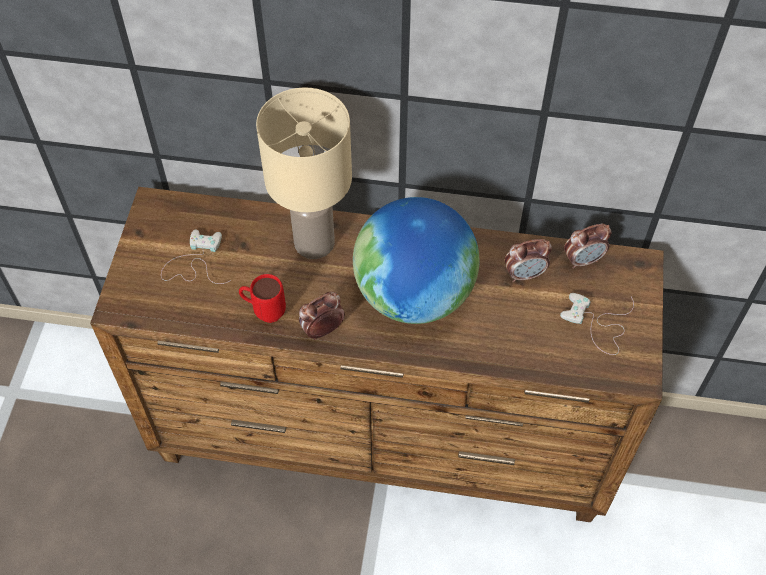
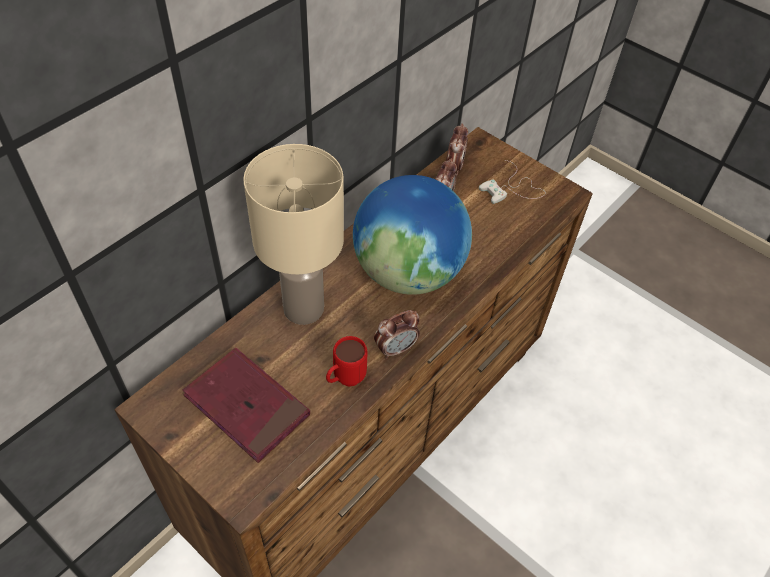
camera: 60 degrees left, 5 degrees down
white game controller [161,230,231,284] -> red book [183,348,310,463]
alarm clock [299,291,345,340] -> alarm clock turned 120 degrees counterclockwise [374,310,420,359]

